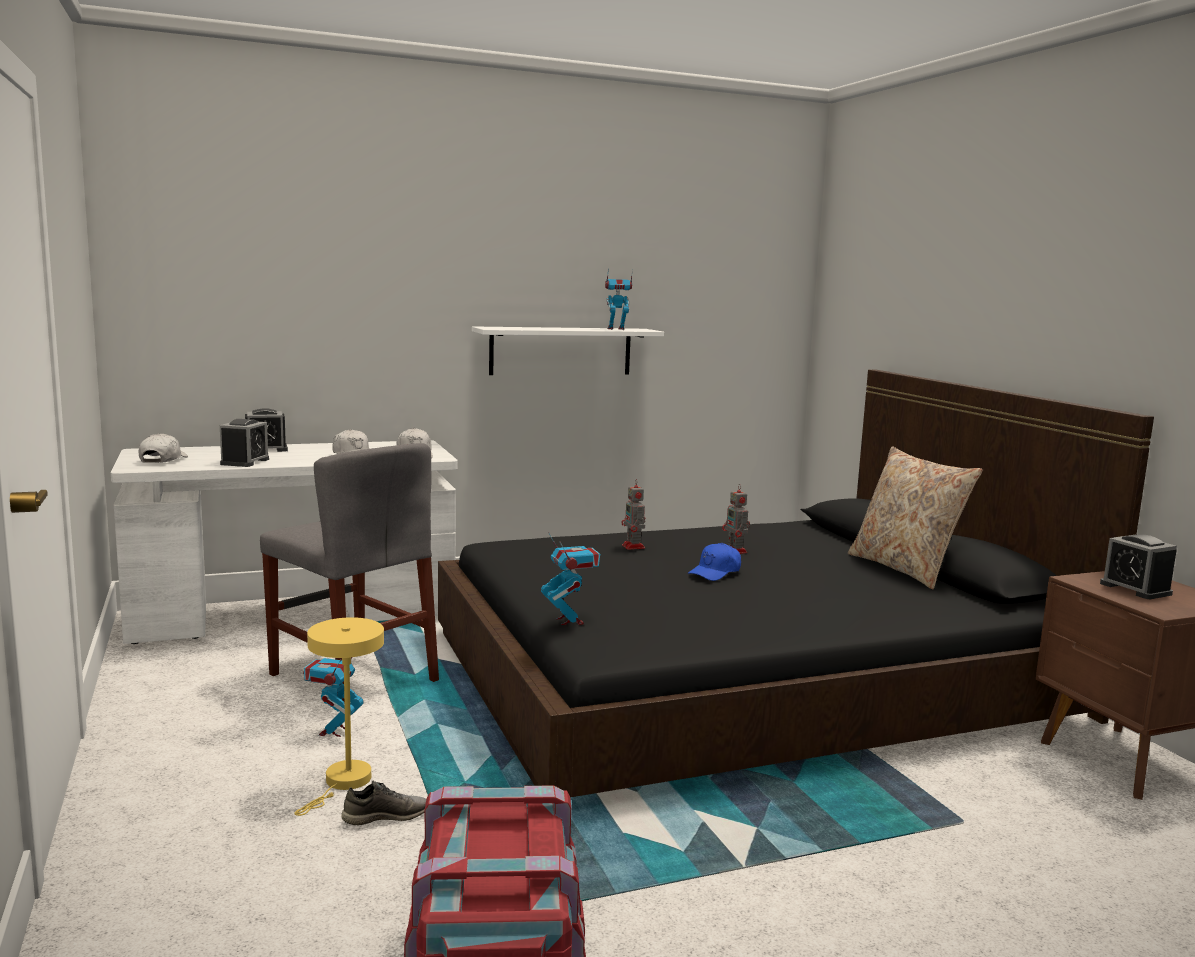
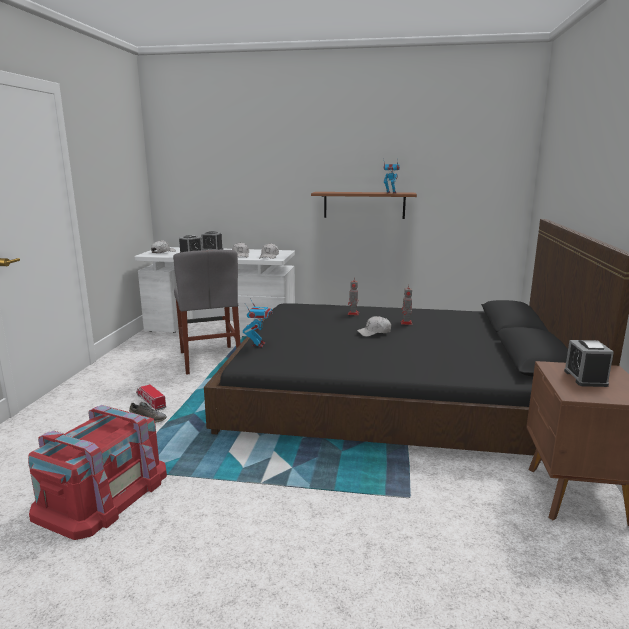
camera: 30 degrees right, 5 degrees up
yellow table lamp [294,617,384,816] -> toy truck [136,384,166,411]
toy robot [303,657,363,737] -> none
white shelf [472,326,664,375] -> brown shelf [311,192,417,219]
blue cap [688,543,741,581] -> white cap [357,316,391,336]
beige pillow [848,447,983,589] -> none

